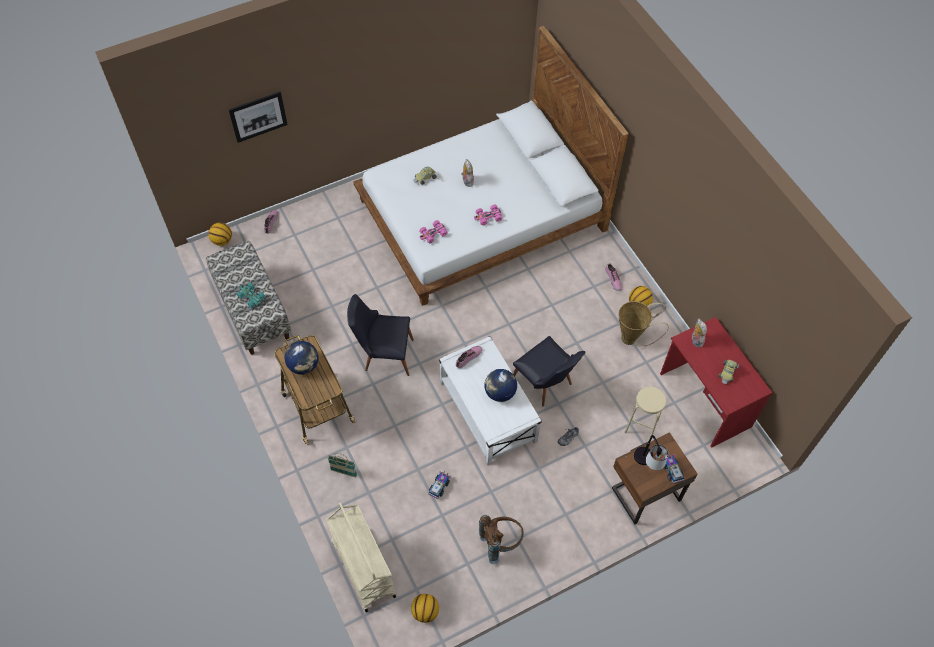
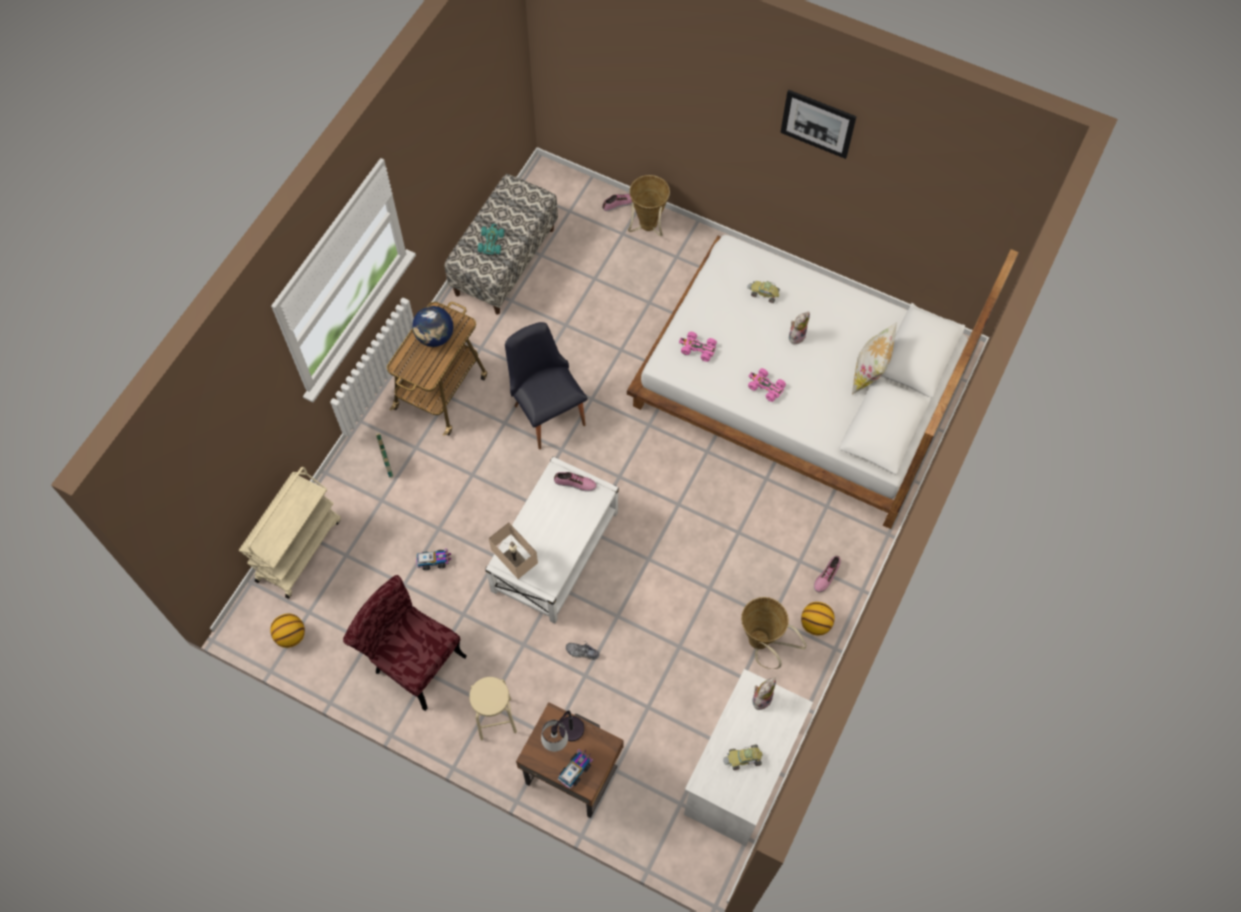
camera: 55 degrees right, 5 degrees up
basketball [208,223,232,246] -> none
picture [228,91,288,143] -> picture moved to [780,90,857,159]
brown backpack [479,515,524,564] -> red chair [343,575,467,711]
globe [484,369,517,402] -> none
black chair [513,336,585,406] -> none
beige stool [625,387,666,441] -> beige stool moved to [469,677,517,740]
red desk [660,317,773,448] -> white desk [684,669,813,846]
none -> beige table lamp [489,522,538,579]
none -> basket [628,175,670,236]
none -> pillow [852,322,897,394]

